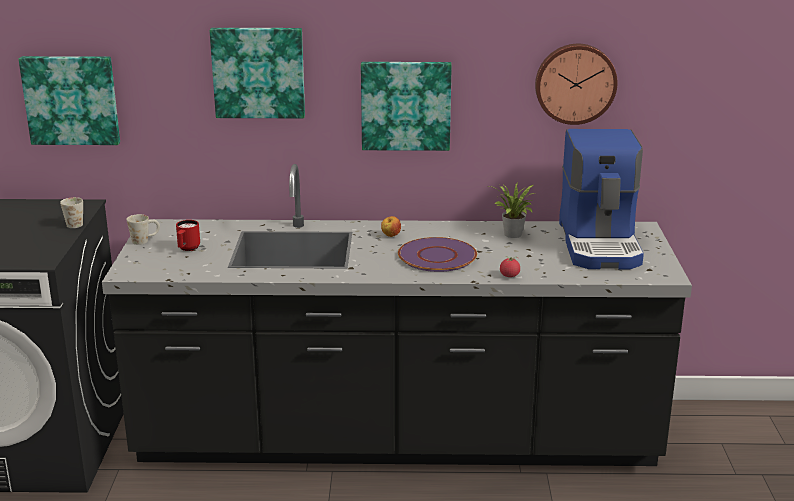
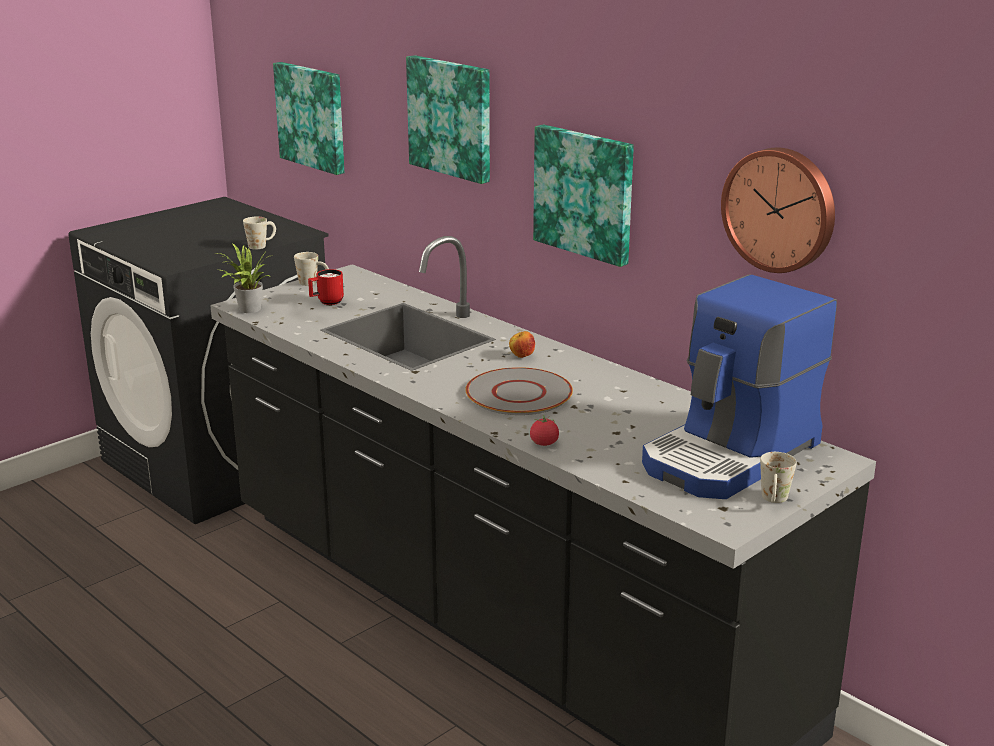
camera: 45 degrees right, 0 degrees up
purple plate [398,237,477,272] -> grey plate [465,367,573,415]
potted plant [489,181,534,238] -> potted plant moved to [218,244,269,313]
none -> white mug [760,452,797,503]

